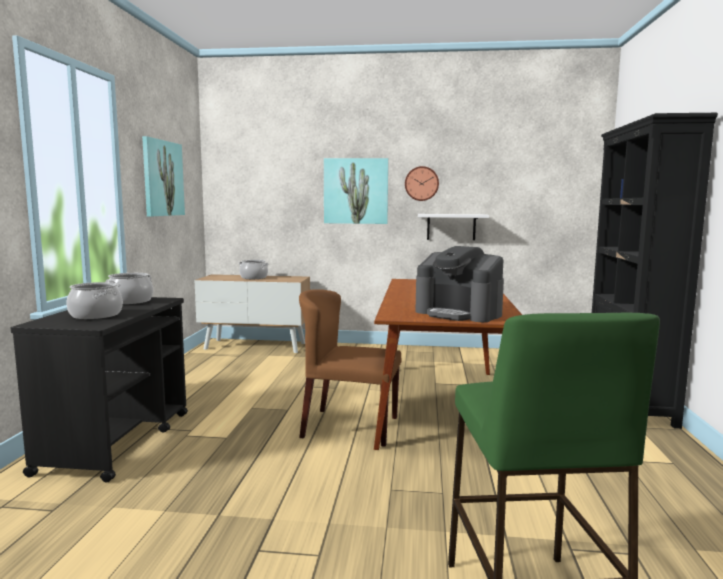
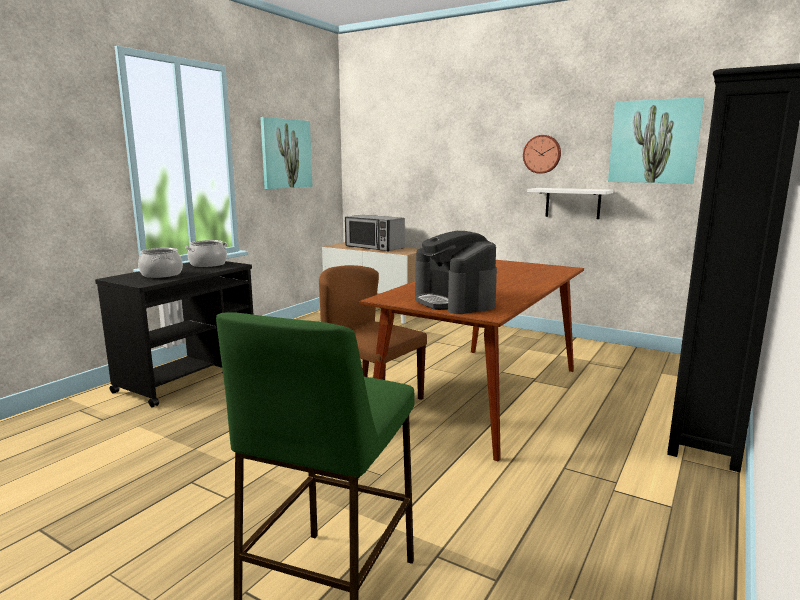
camera: 25 degrees right, 5 degrees up
cooking pot [239,260,269,279] -> microwave [345,215,405,251]
picture [324,158,388,224] -> picture moved to [608,97,704,183]

